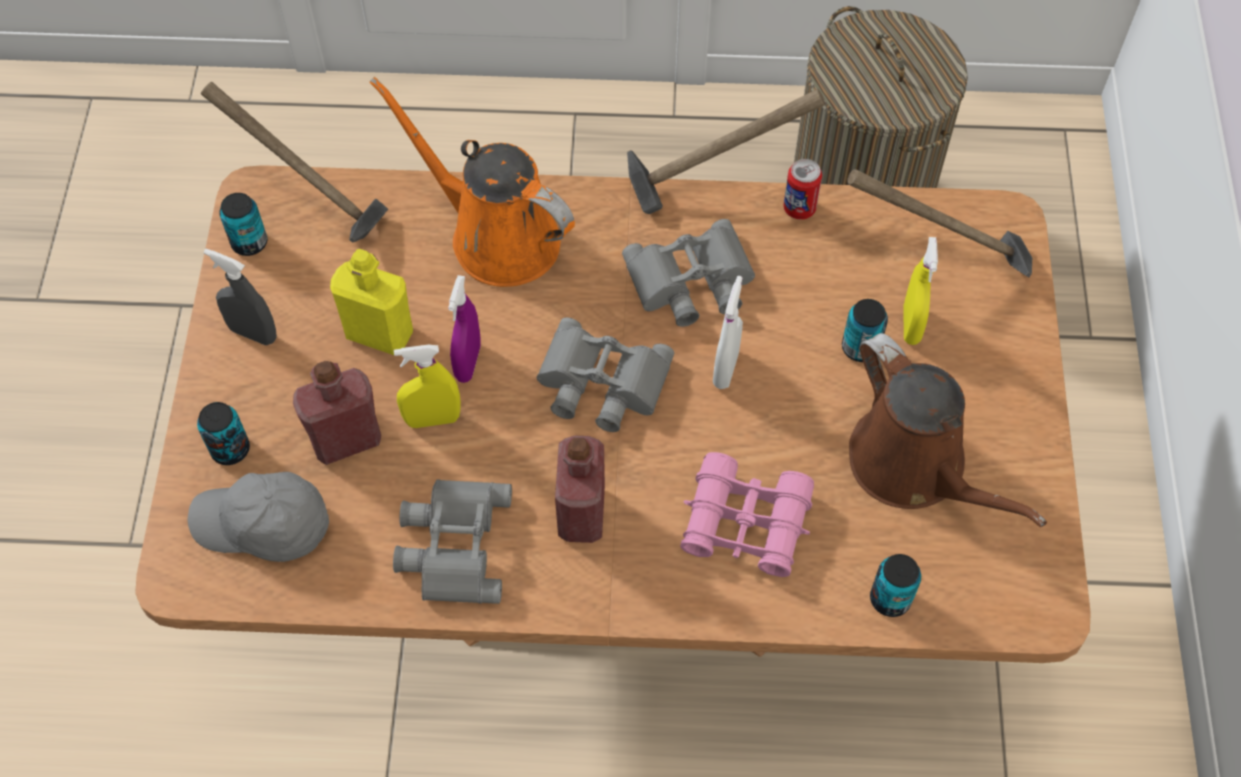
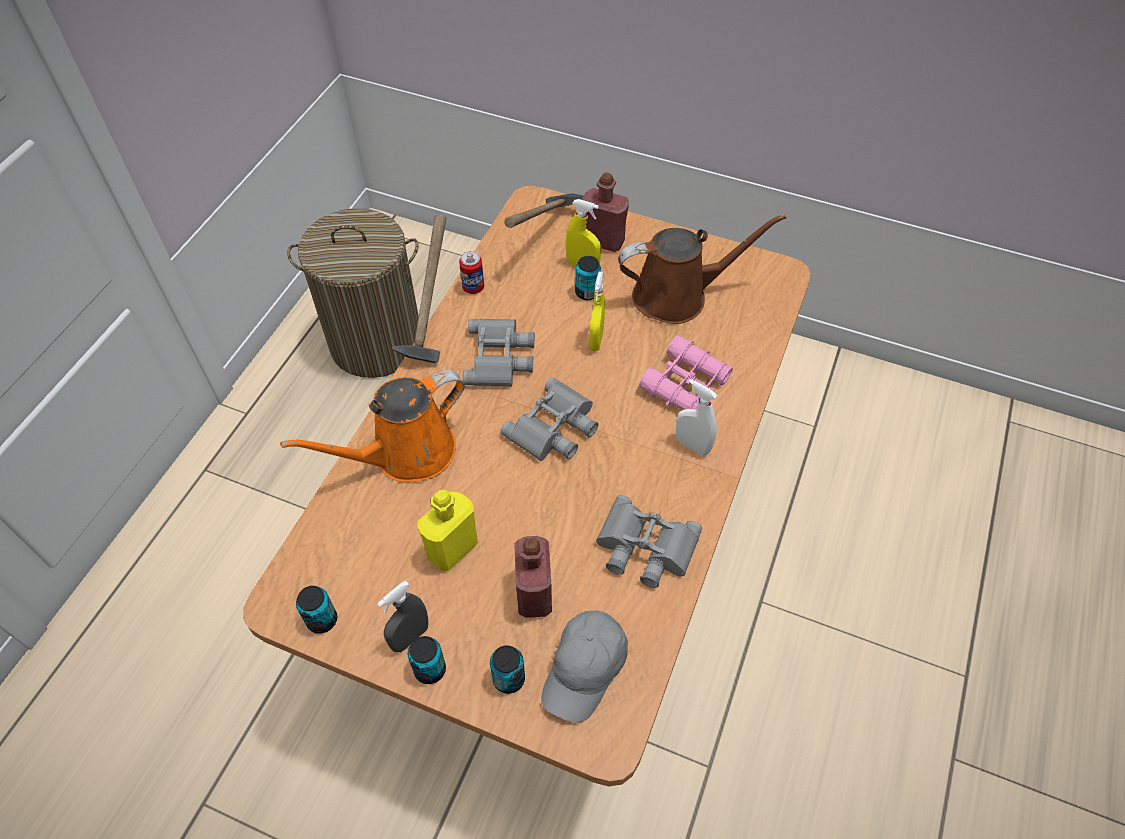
camera: 70 degrees left, 5 degrees down
hammer [201,82,388,243] -> none
yellow spray bottle [394,345,461,428] -> yellow spray bottle moved to [589,272,605,351]
purple spray bottle [448,275,481,383] -> none
red bottle [555,436,605,543] -> red bottle moved to [583,172,629,252]
white spray bottle [713,276,743,389] -> white spray bottle moved to [676,379,718,456]
can [870,554,921,617] -> can moved to [408,636,446,684]

